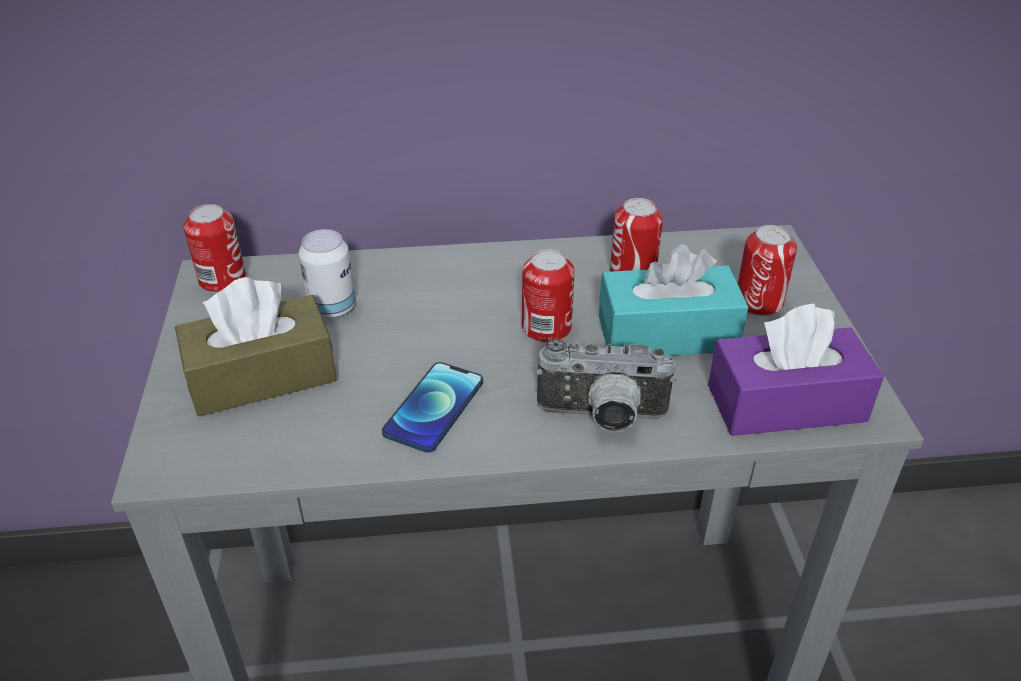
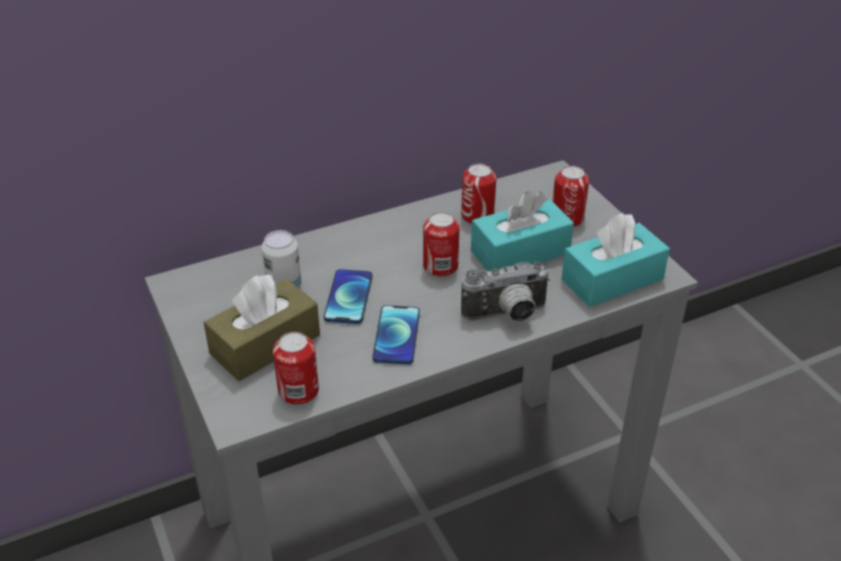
camera: 20 degrees left, 0 degrees up
can [184,204,246,293] -> can moved to [273,332,319,405]
purple tissue box [708,303,884,436] -> turquoise tissue box [561,213,670,307]
none -> phone [324,269,372,324]

